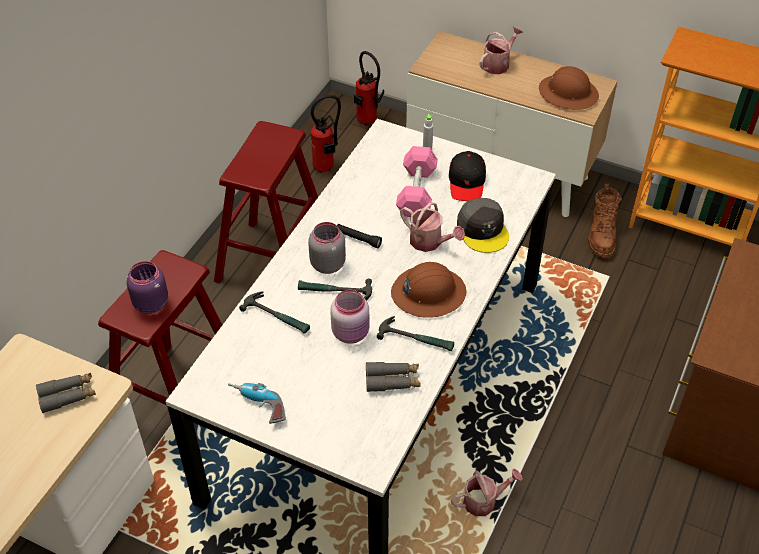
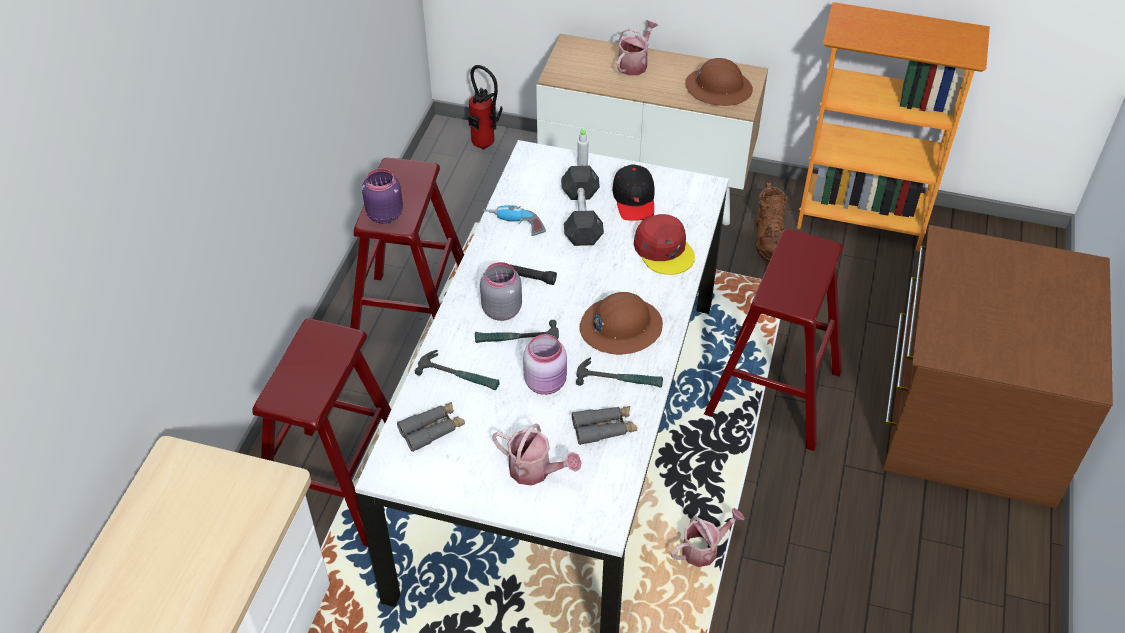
camera: 10 degrees left, 0 degrees up
grey binoculars [36,373,96,413] -> grey binoculars moved to [397,402,465,452]
purple jar [127,261,168,314] -> purple jar moved to [362,168,403,224]
power drill [228,383,286,424] -> power drill moved to [483,205,546,236]
fire extinguisher [310,95,341,173] -> none
pink dumbbell [396,146,438,217] -> grey dumbbell [561,165,604,246]
watering can [400,203,465,252] -> watering can moved to [492,423,582,486]
grey cap [457,198,509,253] -> red cap [634,214,695,275]
none -> red stool [704,229,843,451]

